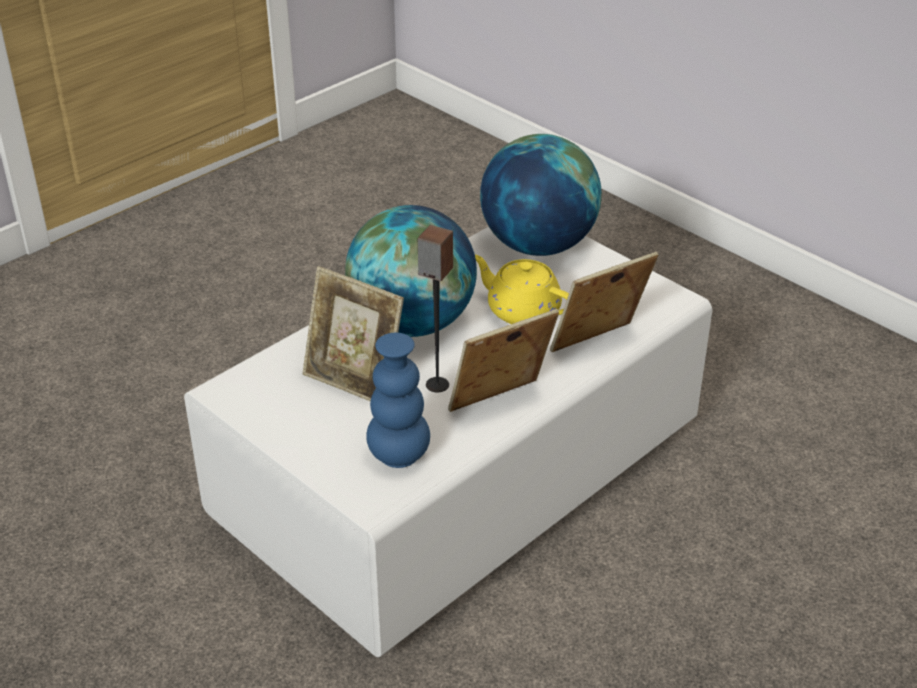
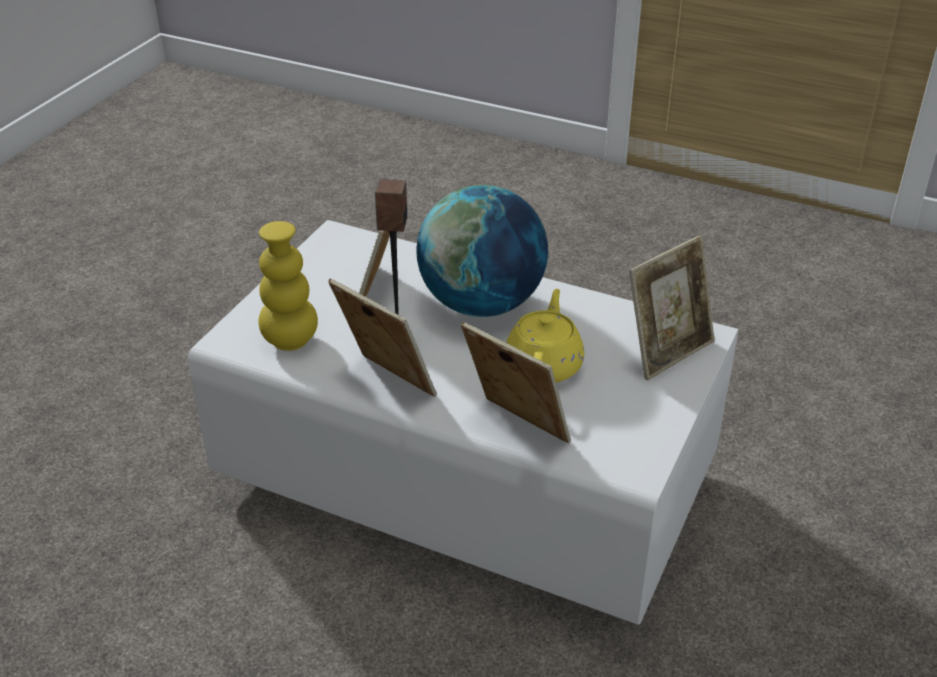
camera: 70 degrees right, 0 degrees up
blue vase [366,333,430,468] -> yellow vase [258,221,318,351]
globe [480,134,602,256] -> picture frame [629,235,715,381]

